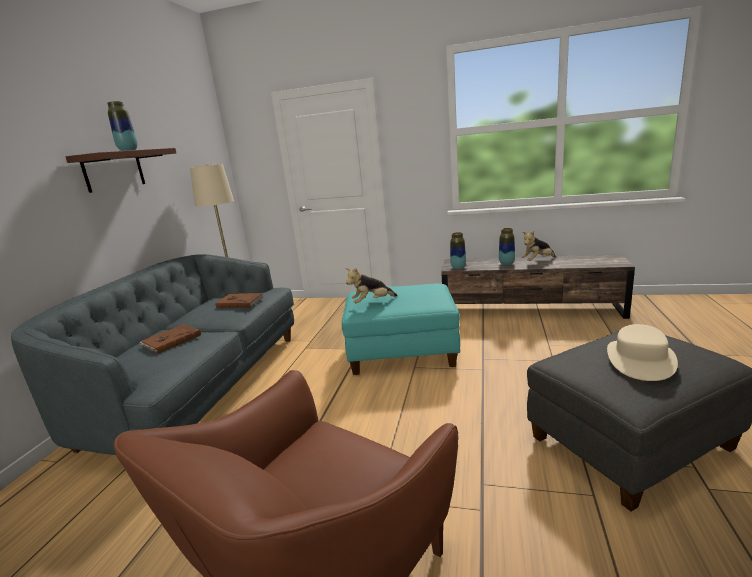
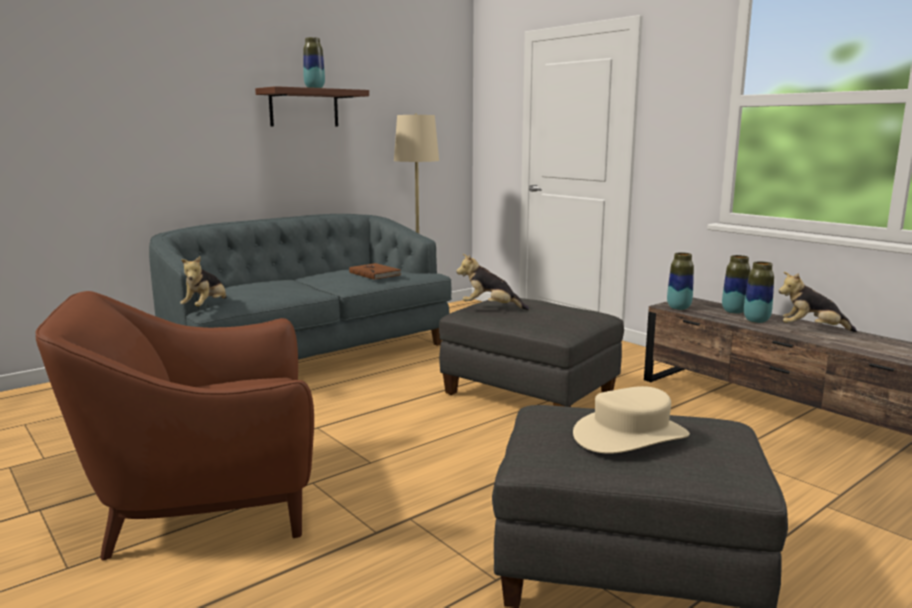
camera: 35 degrees right, 5 degrees down
brown book [140,324,201,354] -> none
turquoise ottoman [342,284,460,375] -> grey ottoman [439,298,624,407]
none -> plush toy [180,256,226,307]
none -> vase [722,255,751,314]

